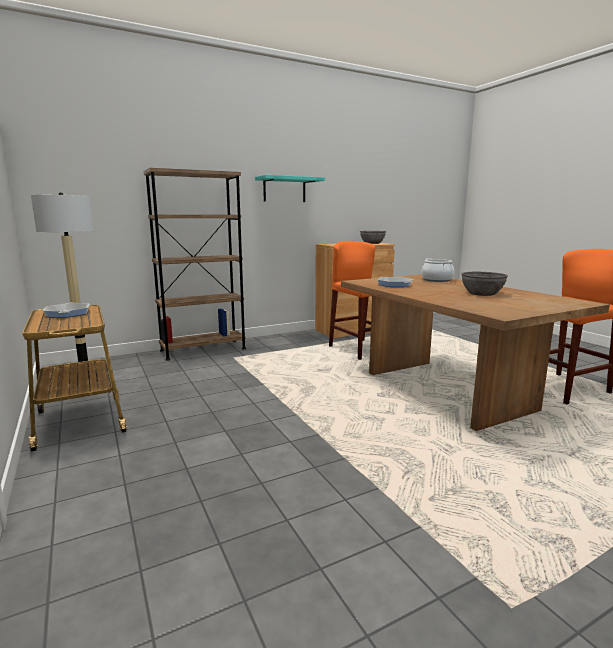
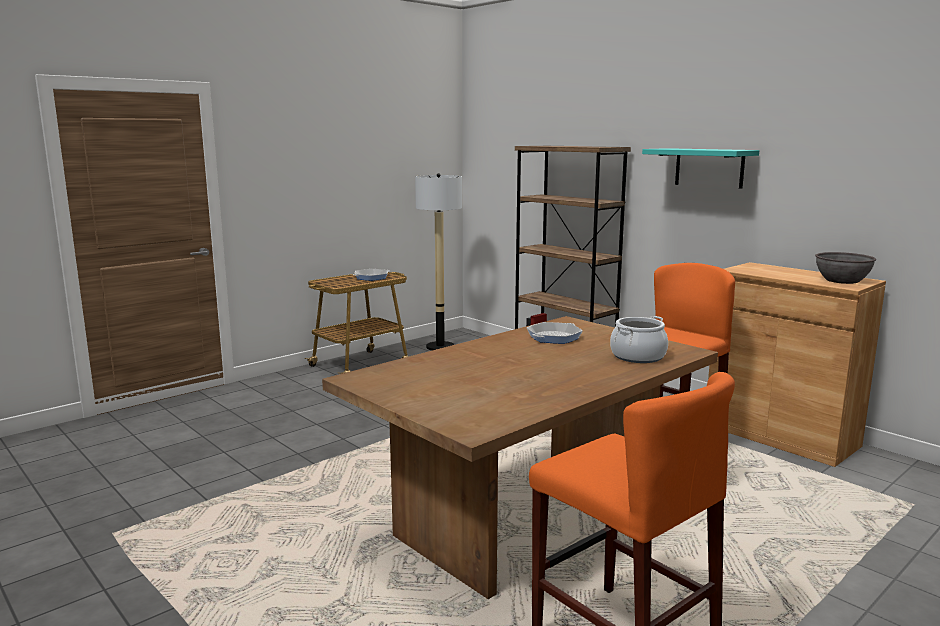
camera: 75 degrees right, 0 degrees up
grey bowl [461,272,508,296] -> none

